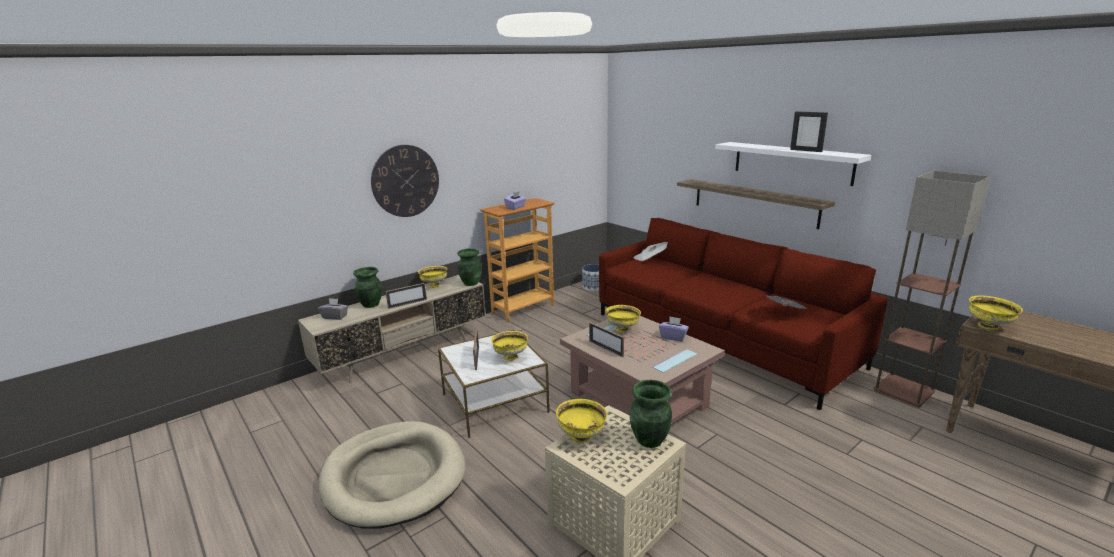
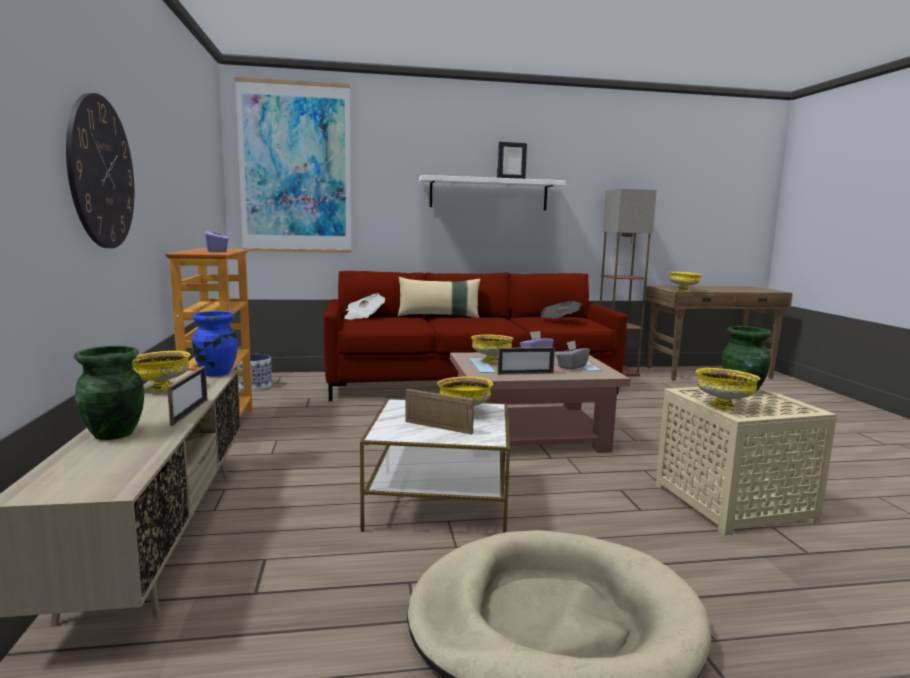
camera: 60 degrees left, 10 degrees down
grey tissue box [318,298,348,320] -> grey tissue box moved to [556,341,590,370]
green vase [457,248,482,286] -> blue vase [192,311,238,376]
shelf [677,179,835,229] -> none
none -> picture [235,77,351,253]
none -> beige pillow [398,277,481,318]

